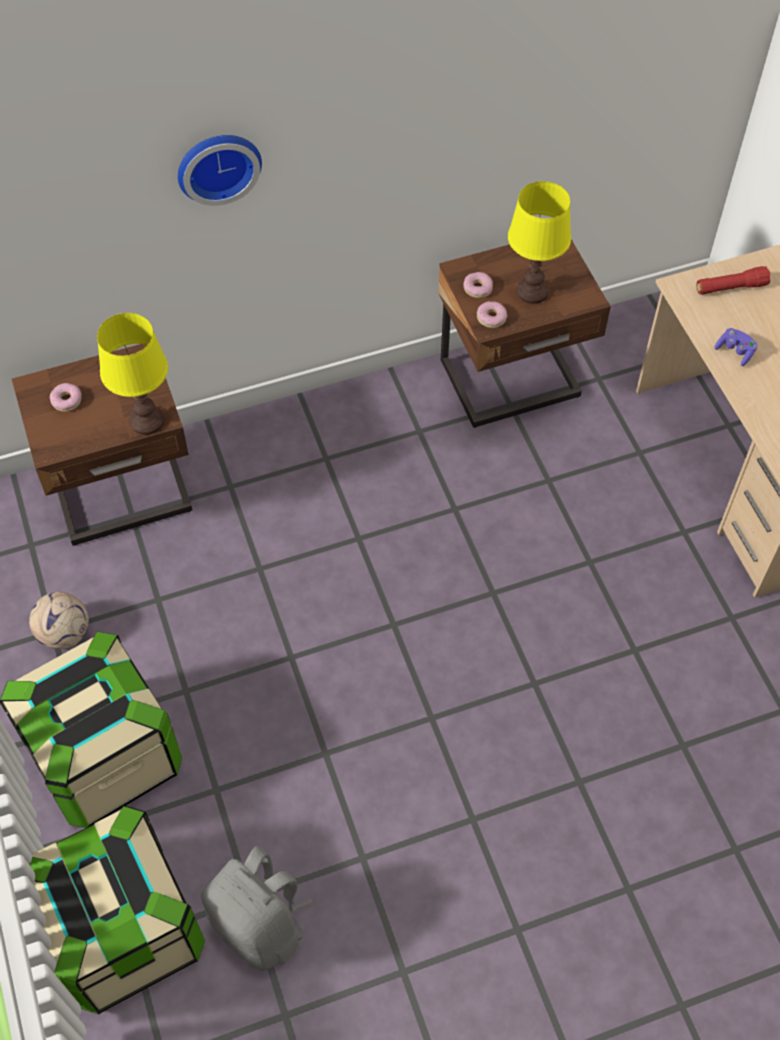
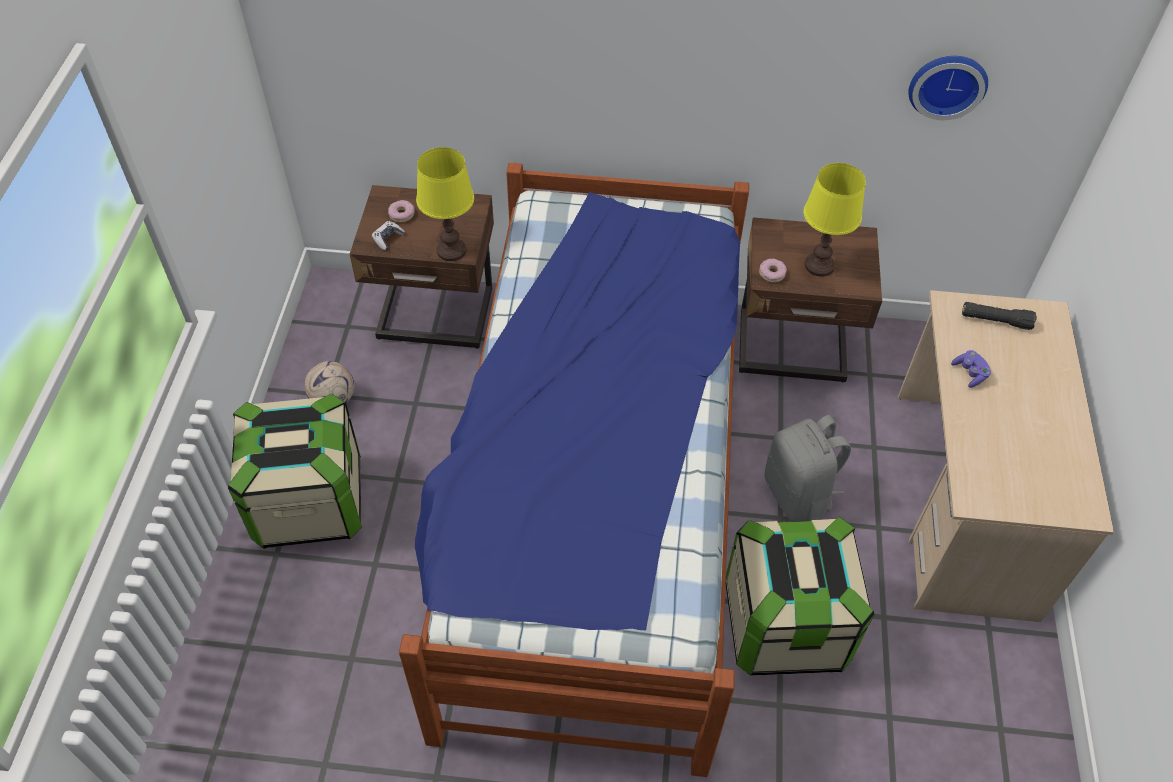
camera: 25 degrees right, 5 degrees down
storage box [29,806,205,1014] -> storage box moved to [726,517,874,676]
wall clock [178,135,262,206] -> wall clock moved to [908,56,988,120]
grey backpack [201,846,312,971] -> grey backpack moved to [765,415,851,521]
donut [463,272,493,298] -> none
red flashlight [696,266,770,295] -> black flashlight [962,302,1037,330]
none -> game controller [372,221,405,250]
none -> bed [399,163,749,777]

